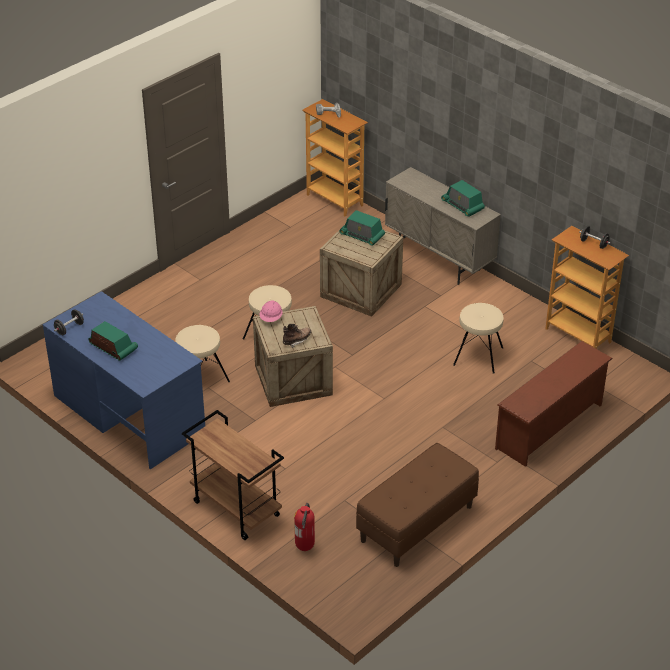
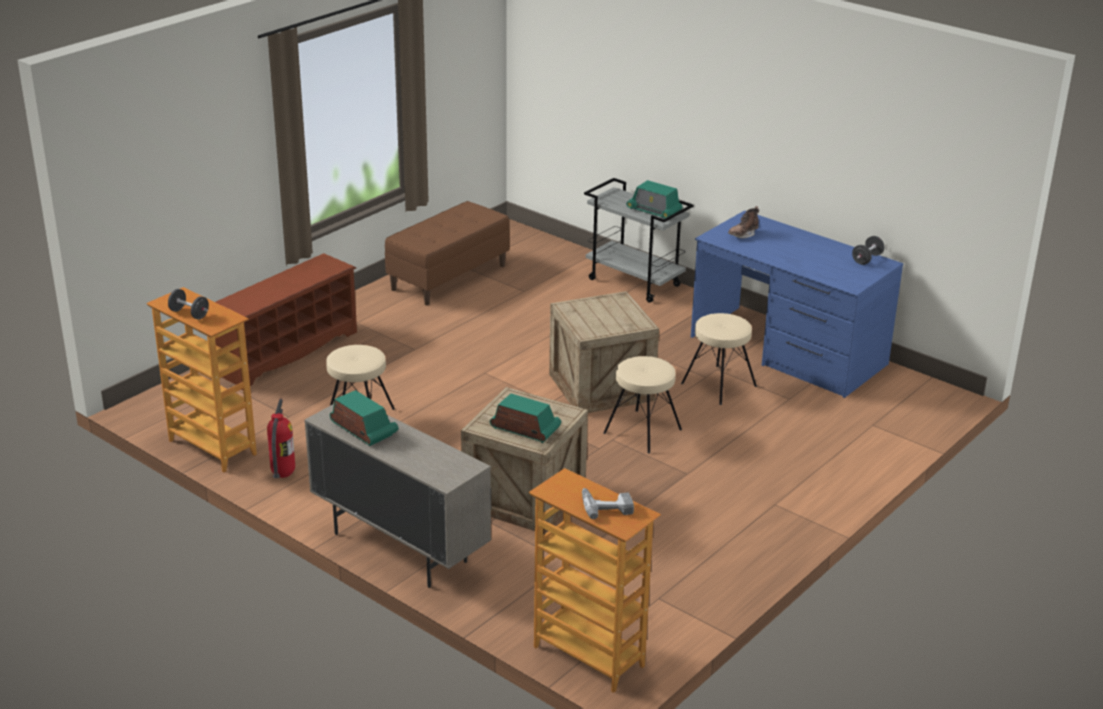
camera: 175 degrees right, 10 degrees down
radio [88,321,138,361] -> radio moved to [626,180,683,218]
brown cart [182,410,284,540] -> grey cart [584,178,694,303]
pink hard hat [260,301,283,322] -> none
brown boot [283,324,311,348] -> brown boot moved to [728,206,759,238]
fire extinguisher [294,503,315,551] -> fire extinguisher moved to [267,399,295,478]

